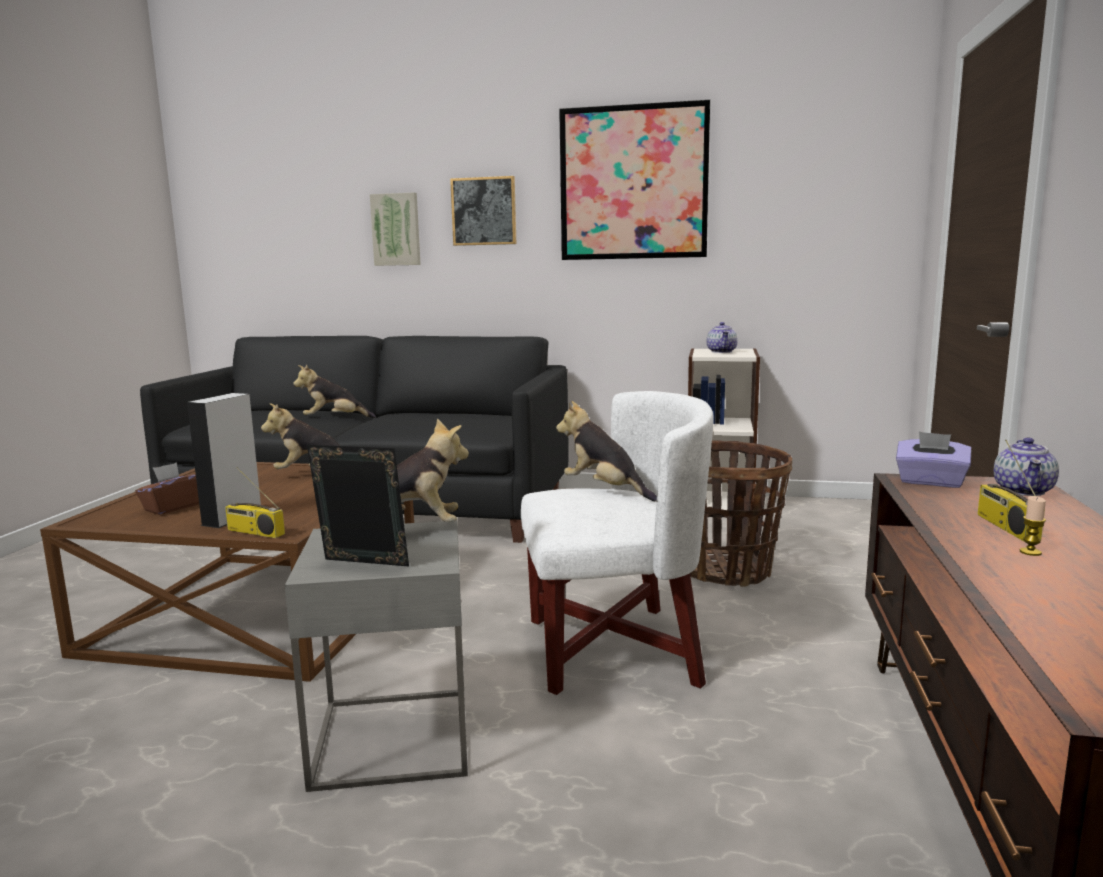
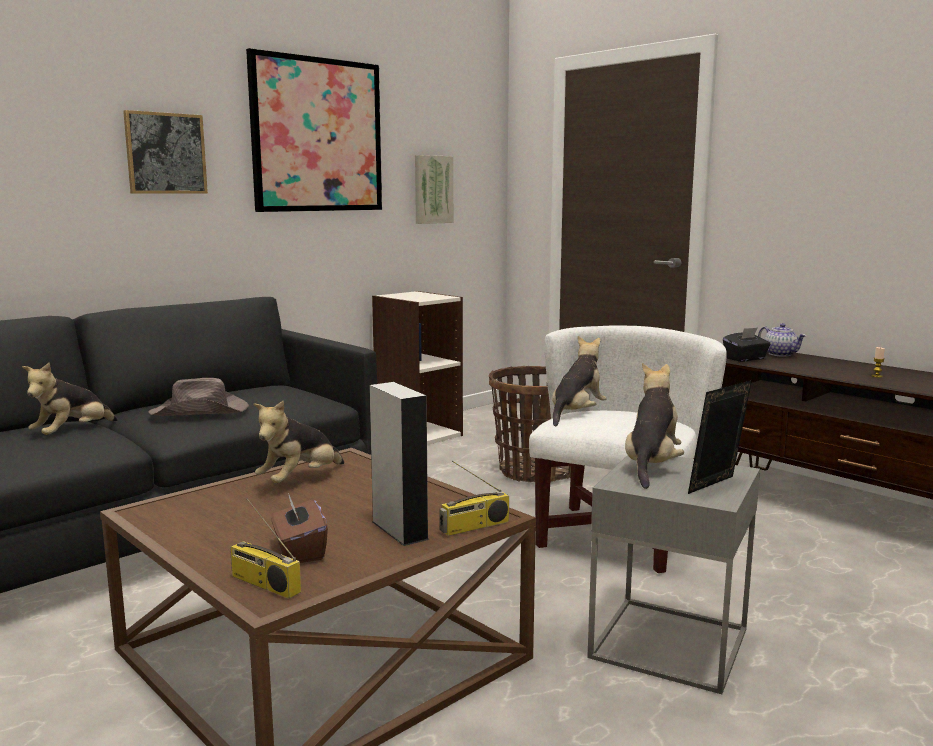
camera: 55 degrees left, 0 degrees up
picture [370,192,421,266] -> picture moved to [415,155,453,224]
plush toy [556,401,657,502] -> plush toy turned 135 degrees clockwise [552,336,607,426]
teapot [707,322,738,353] -> none
purple tissue box [896,432,971,488] -> black tissue box [723,327,770,362]
radio [978,440,1045,542] -> radio moved to [230,498,301,599]
none -> brown hat [148,378,249,416]

